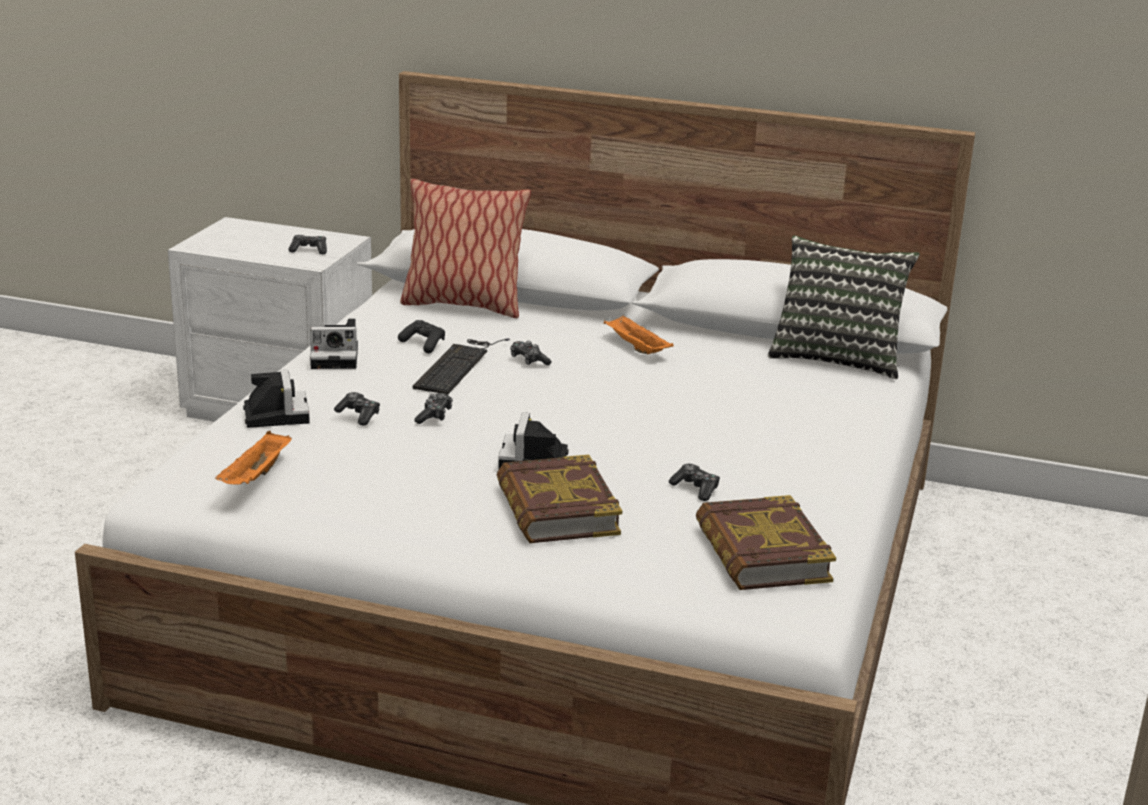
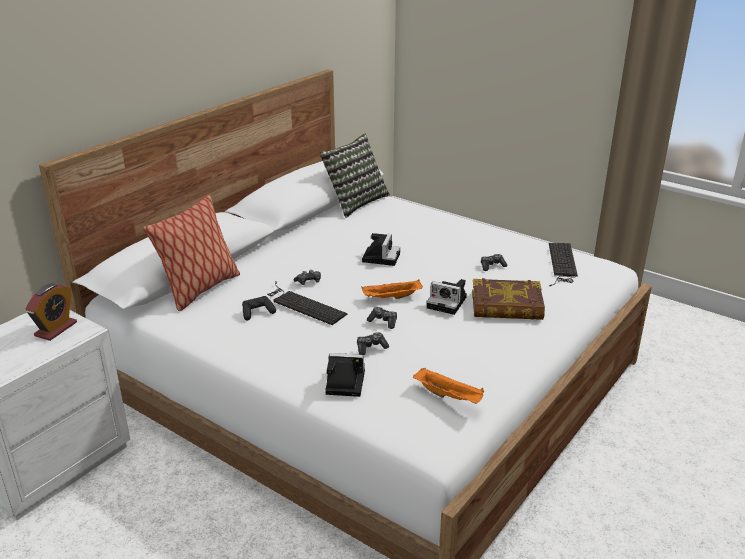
camera: 70 degrees left, 5 degrees up
game controller [288,235,327,254] -> alarm clock [26,283,77,341]
camera [310,319,358,369] -> camera moved to [362,233,400,266]
orange tray [604,315,674,354] -> orange tray moved to [361,280,423,299]
book [696,495,836,590] -> keyboard [549,243,578,286]

